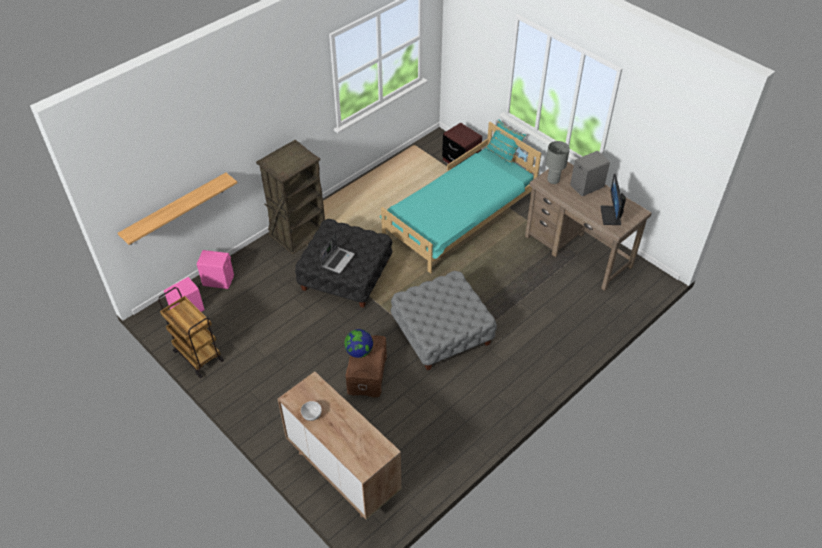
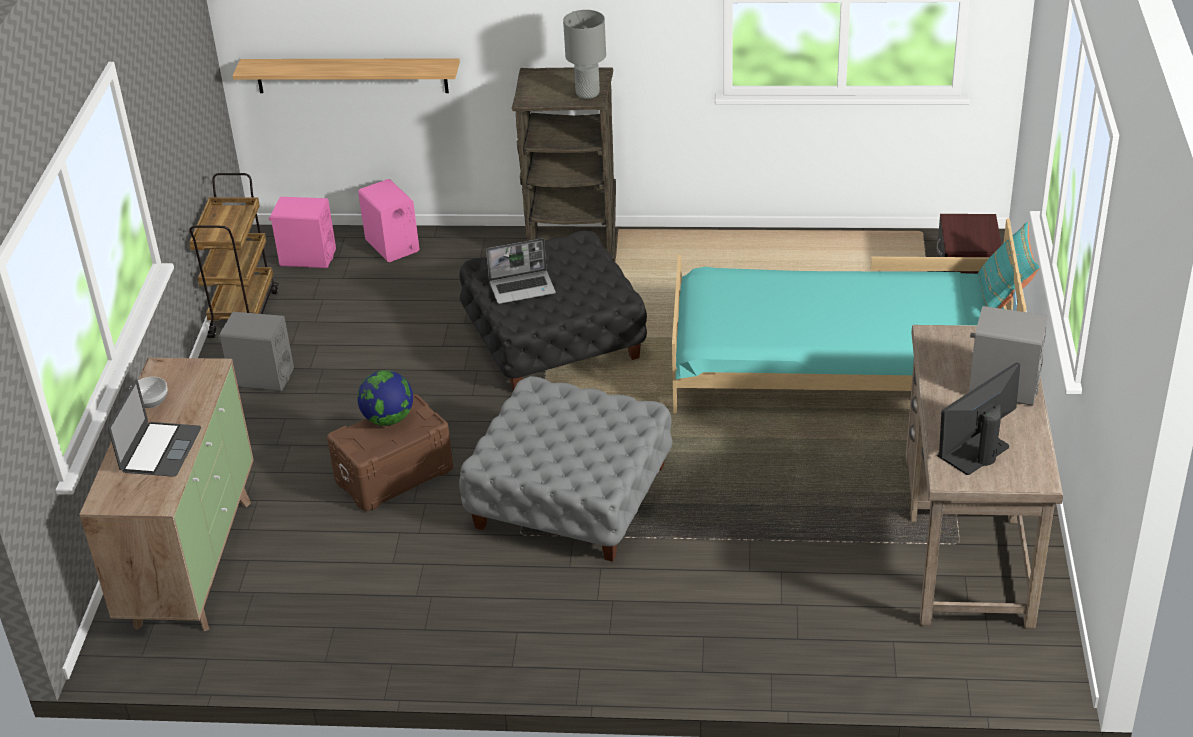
camera: 50 degrees right, 10 degrees down
grey table lamp [546,141,570,184] -> grey table lamp moved to [563,10,606,99]
none -> laptop [108,379,201,477]
none -> grey speaker [218,312,294,391]

